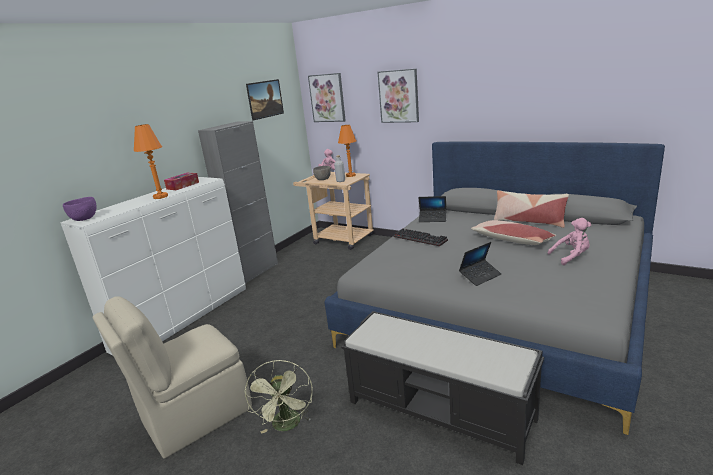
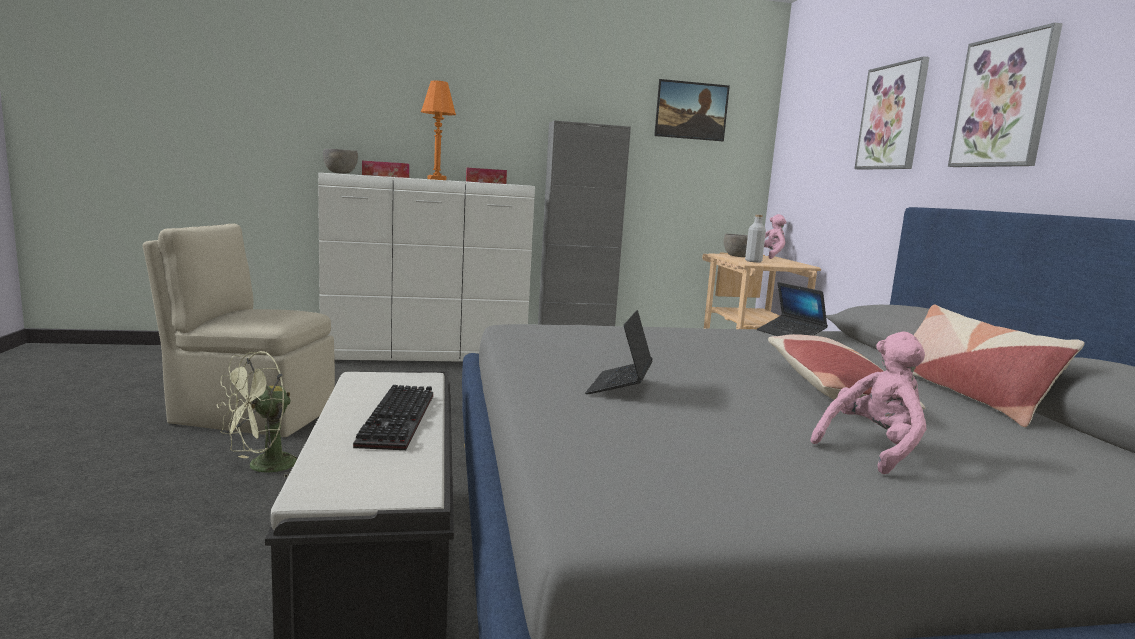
camera: 45 degrees right, 10 degrees down
purple bowl [63,197,97,221] -> grey bowl [323,149,358,174]
picture [308,73,346,122] -> picture moved to [948,23,1063,167]
orange table lamp [338,125,357,177] -> none
keyboard [393,228,448,246] -> keyboard moved to [353,385,433,450]
laptop [459,242,502,286] -> laptop turned 90 degrees clockwise [585,310,653,394]
pink plush toy [548,218,591,265] -> pink plush toy turned 75 degrees counterclockwise [811,331,927,474]
none -> tissue box [362,161,409,178]

